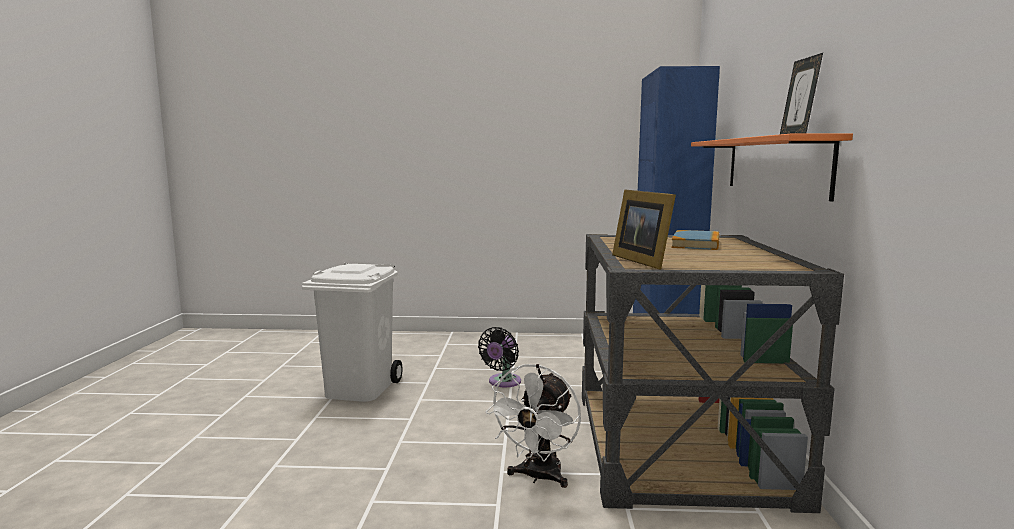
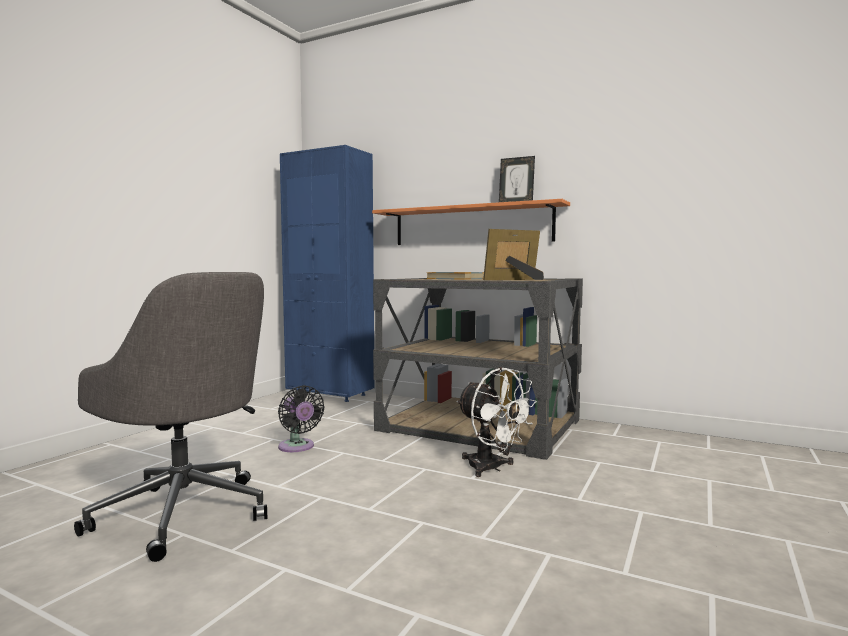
camera: 65 degrees left, 5 degrees down
white trash can [302,263,403,402] -> grey office chair [74,272,267,562]
picture frame [612,189,676,270] -> picture frame turned 150 degrees clockwise [483,229,544,280]

